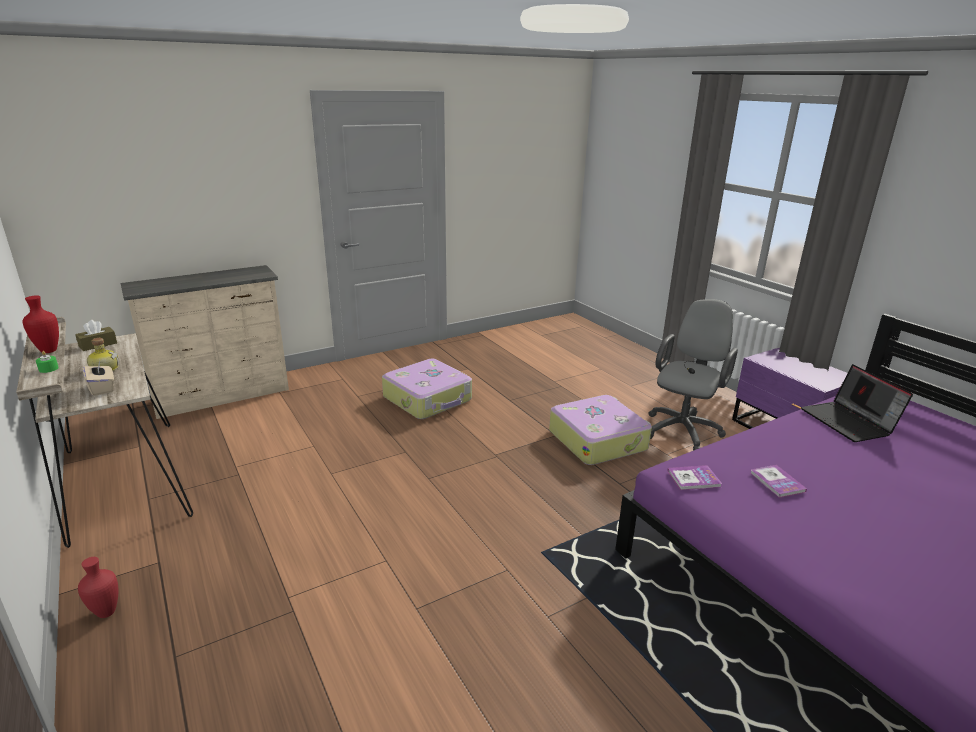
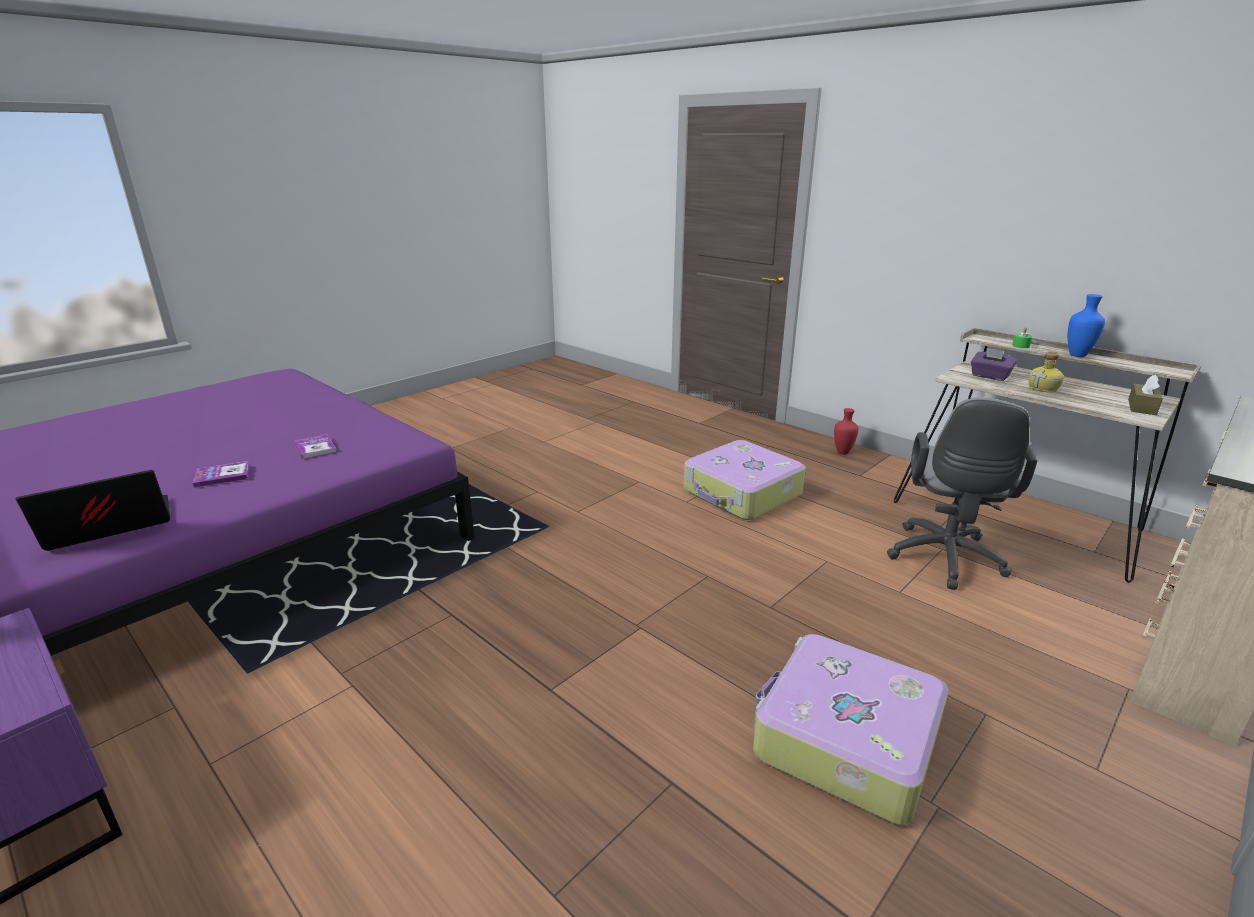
camera: 165 degrees right, 0 degrees up
red vase [22,296,59,353] -> blue vase [1067,294,1105,357]
beige tissue box [83,360,114,396] -> purple tissue box [971,348,1017,381]
suitcase [549,395,652,465] -> suitcase moved to [684,440,806,520]
grey office chair [648,299,738,451] -> grey office chair moved to [887,397,1037,590]
book [667,465,722,490] -> book moved to [193,461,250,487]
laptop [801,364,913,442] -> laptop turned 90 degrees counterclockwise [16,470,170,551]

